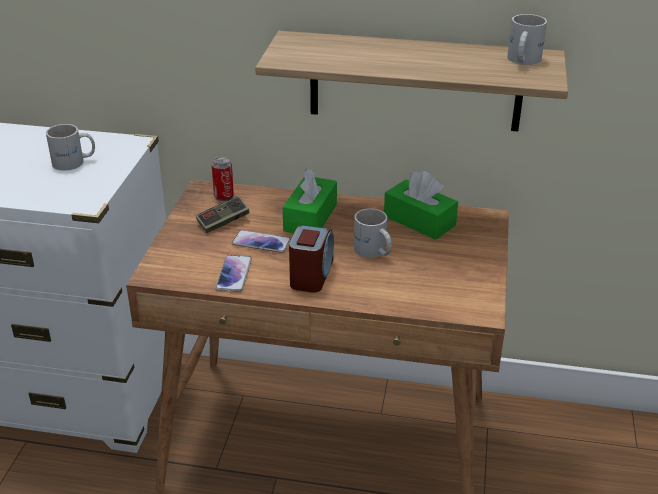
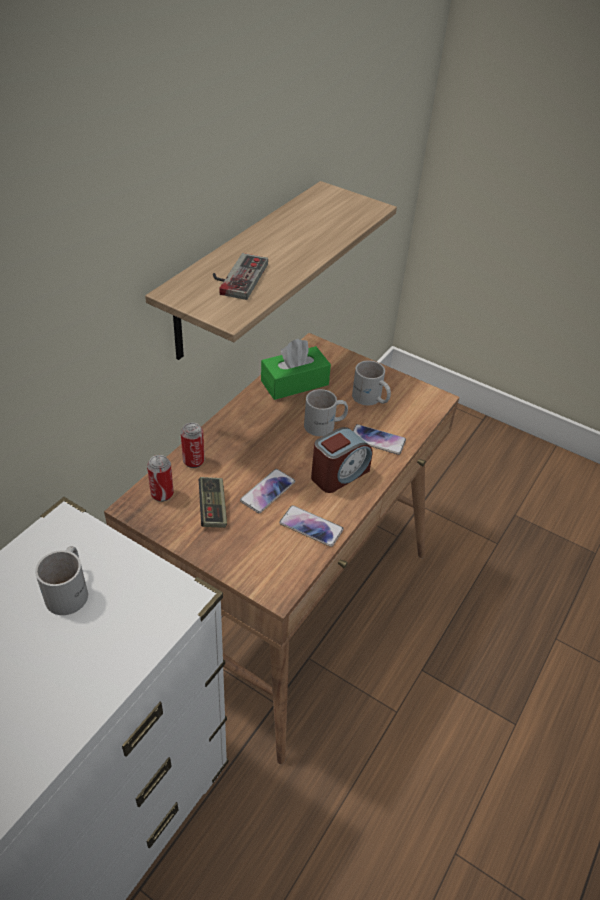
camera: 70 degrees left, 10 degrees up
green tissue box [283,168,337,233] -> none
alarm clock [289,225,334,293] -> alarm clock turned 105 degrees clockwise [311,427,373,493]
white mug [507,14,547,65] -> white mug moved to [352,360,391,406]
none -> can [181,423,205,468]
none -> game controller [213,253,268,300]
none -> phone [353,424,406,455]

